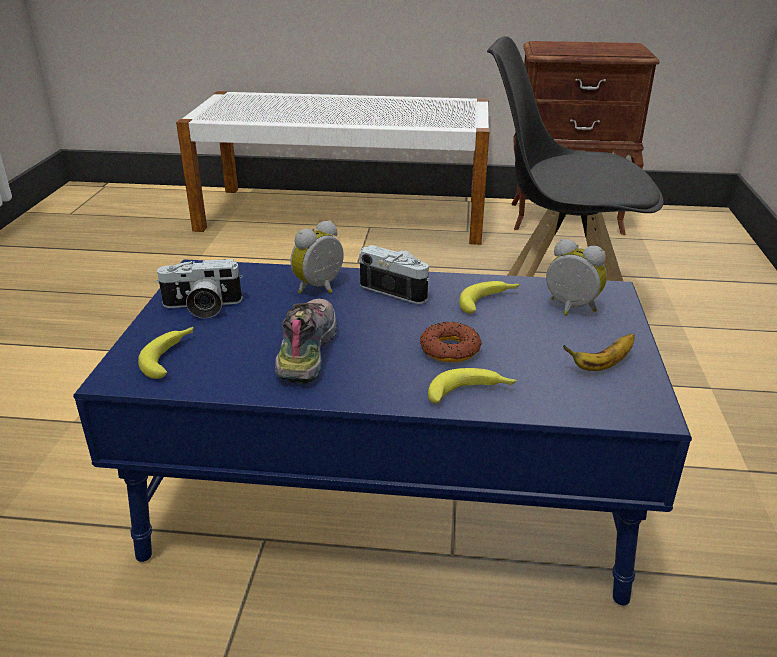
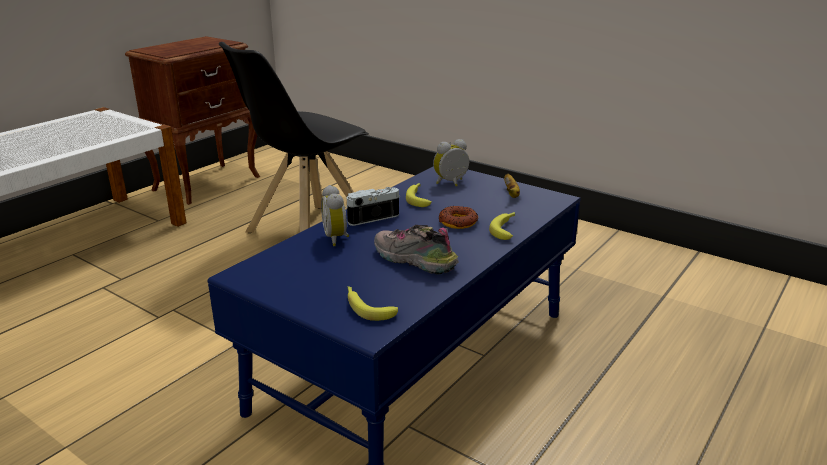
camera: 60 degrees left, 5 degrees down
camera [156,259,243,319] -> none

